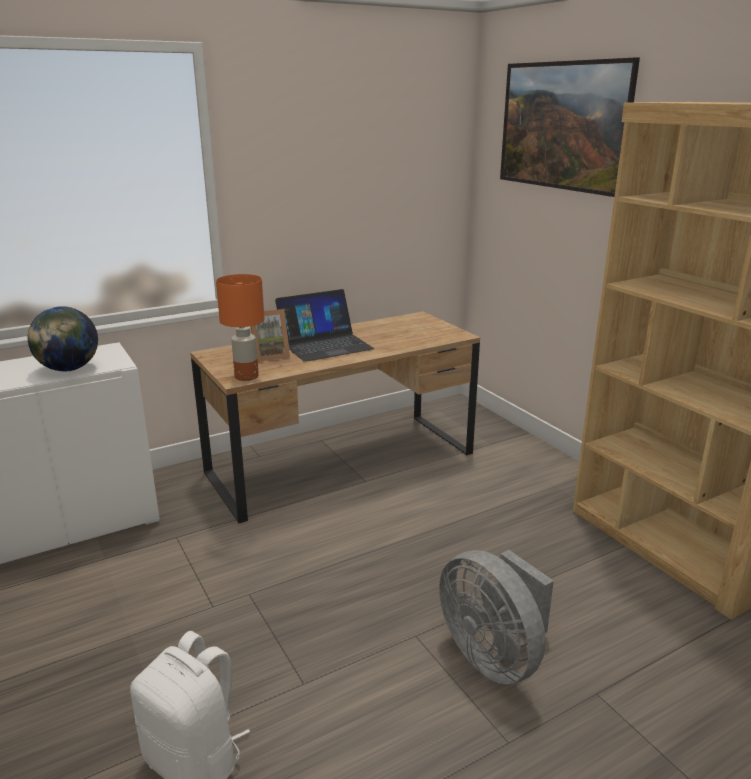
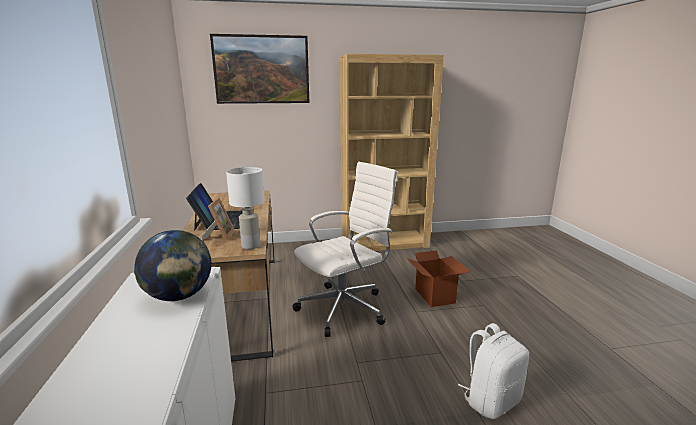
camera: 70 degrees left, 5 degrees down
orange table lamp [216,274,265,381] -> white table lamp [226,167,265,249]
grey fan [439,550,554,684] -> cardboard box [407,250,471,307]
none -> white office chair [292,161,398,337]

